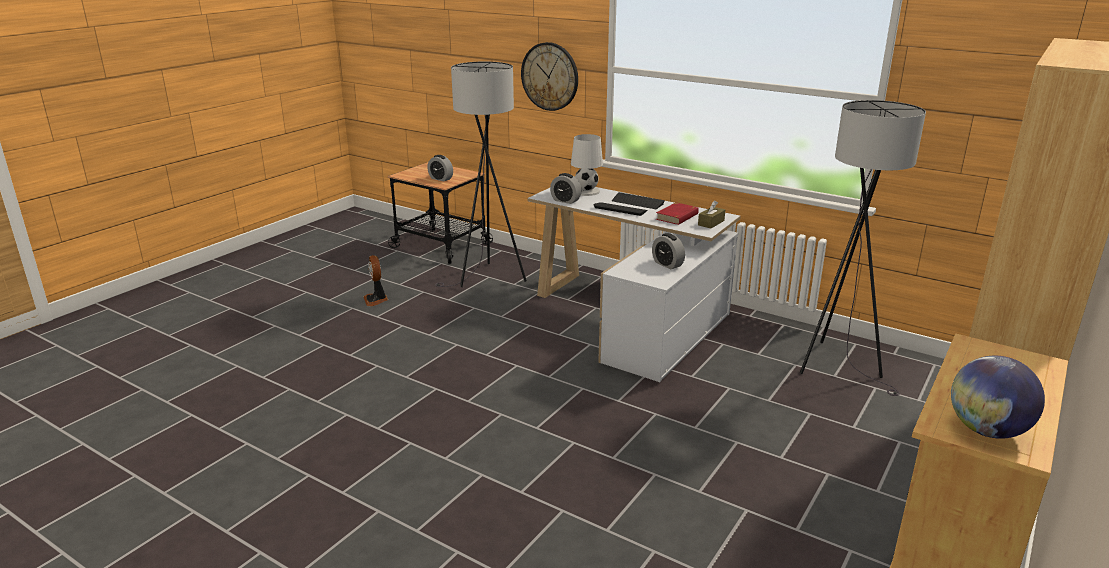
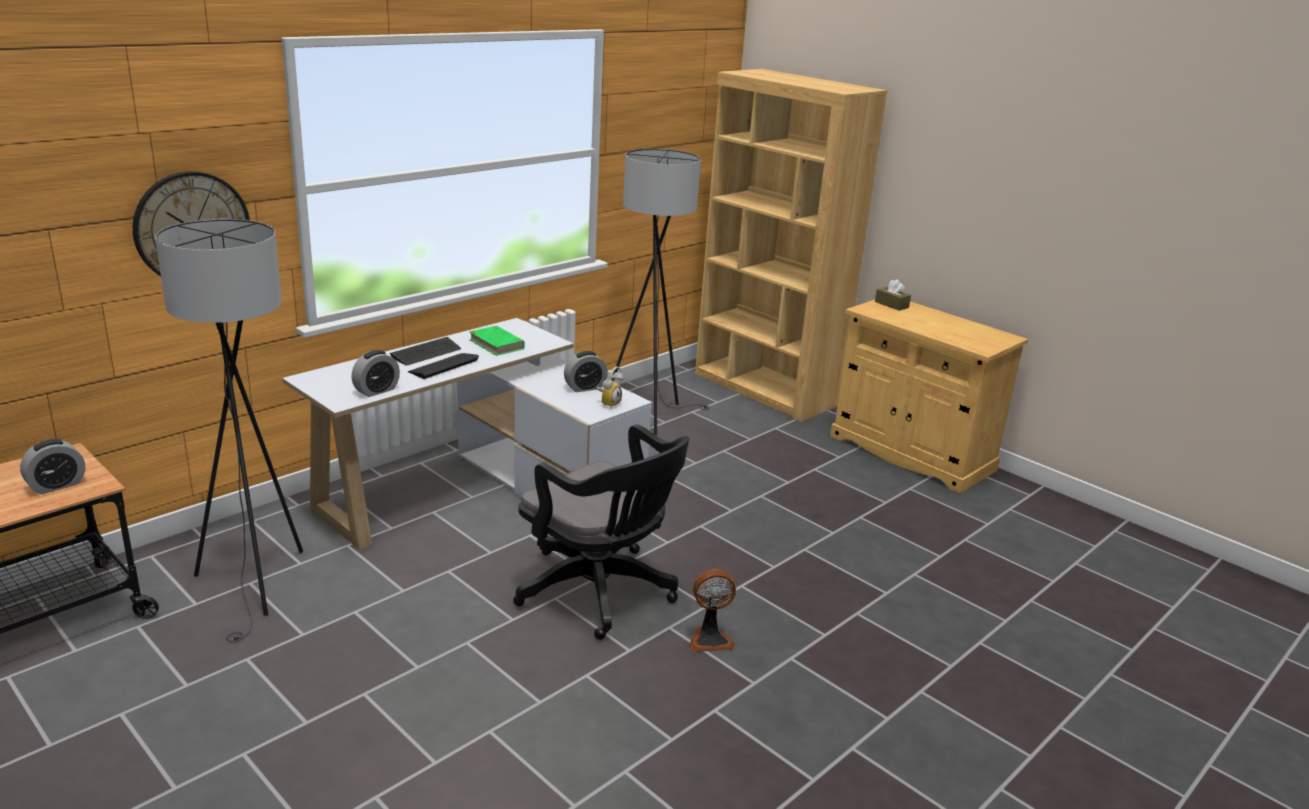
camera: 80 degrees left, 0 degrees up
fan [364,255,388,306] -> fan moved to [690,569,736,652]
white table lamp [571,134,603,196] -> none
red book [656,202,699,225] -> green book [470,326,525,356]
brown tissue box [698,200,725,228] -> brown tissue box moved to [875,279,911,311]
globe [951,356,1045,439] -> none
none -> black office chair [513,424,689,640]
none -> alarm clock [597,366,624,407]

